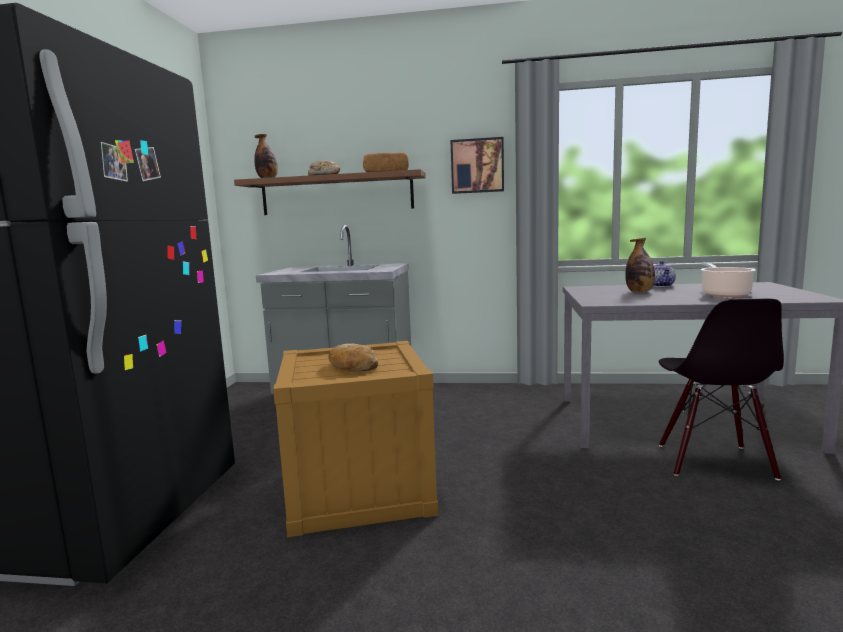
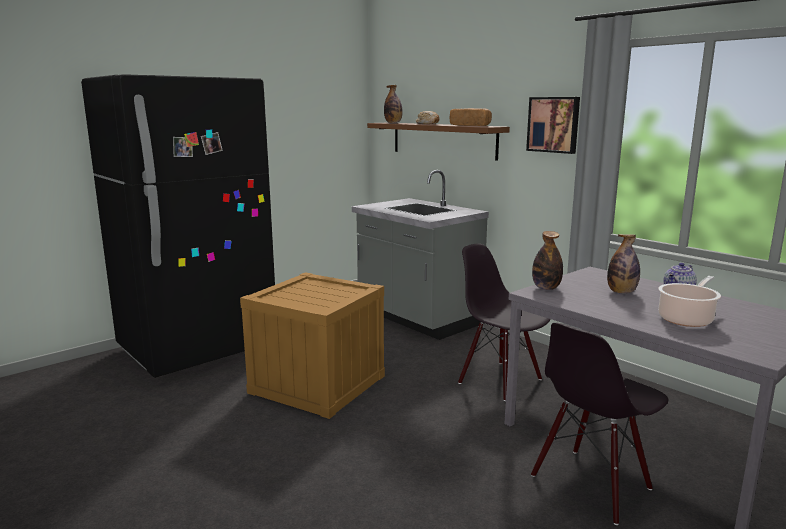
camera: 40 degrees right, 5 degrees up
bread [329,344,378,371] -> none
none -> black chair [458,243,551,401]
none -> bottle [532,231,563,290]

